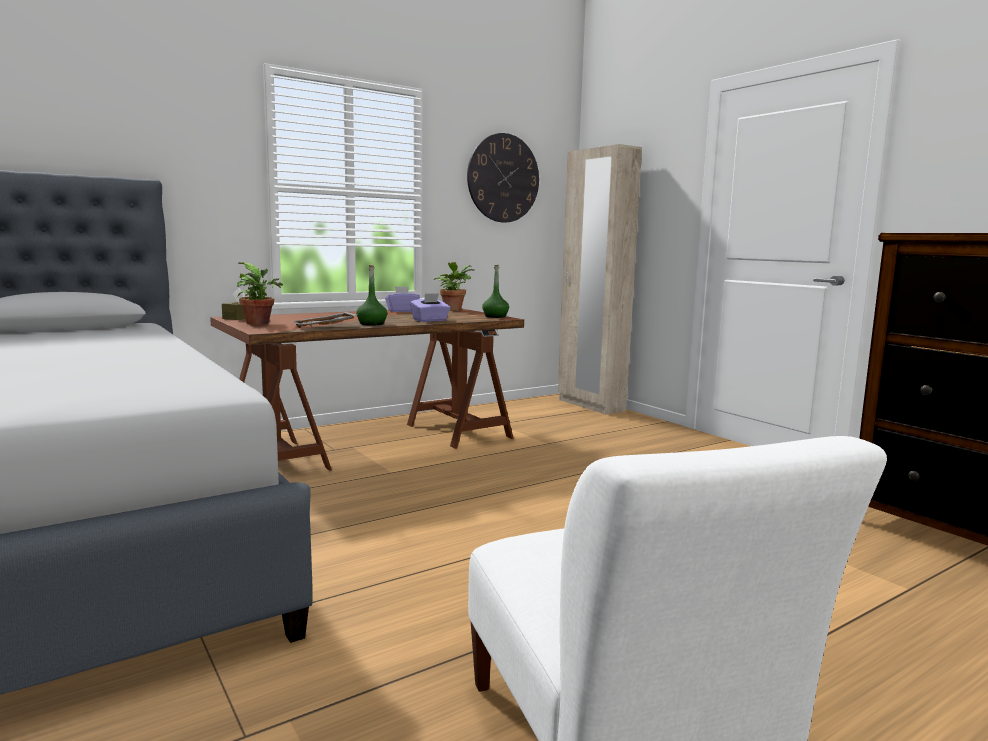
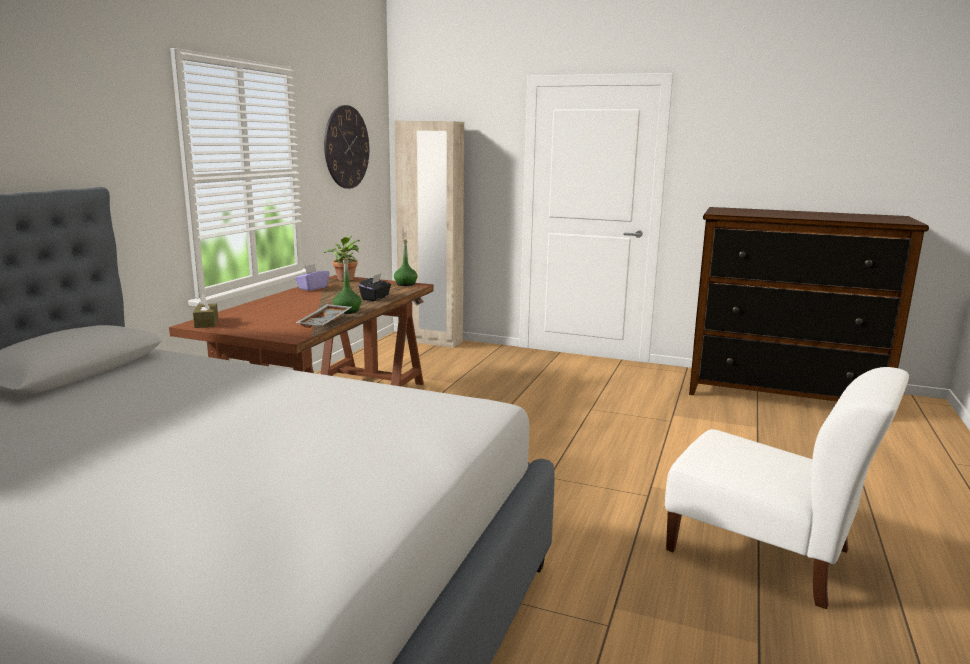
camera: 35 degrees left, 5 degrees up
potted plant [237,262,283,325] -> none
purple tissue box [410,293,450,322] -> black tissue box [359,273,391,301]

